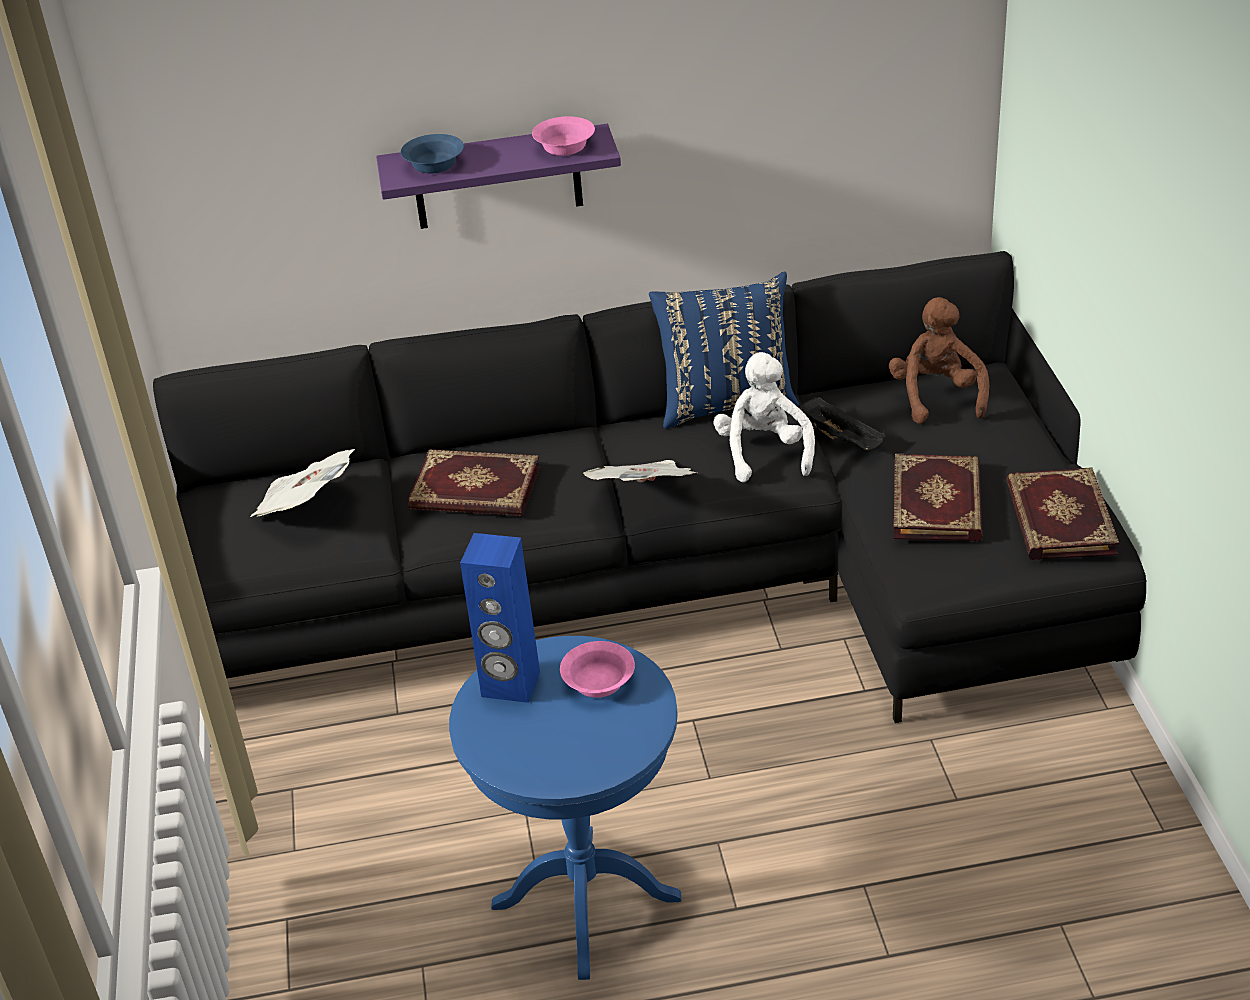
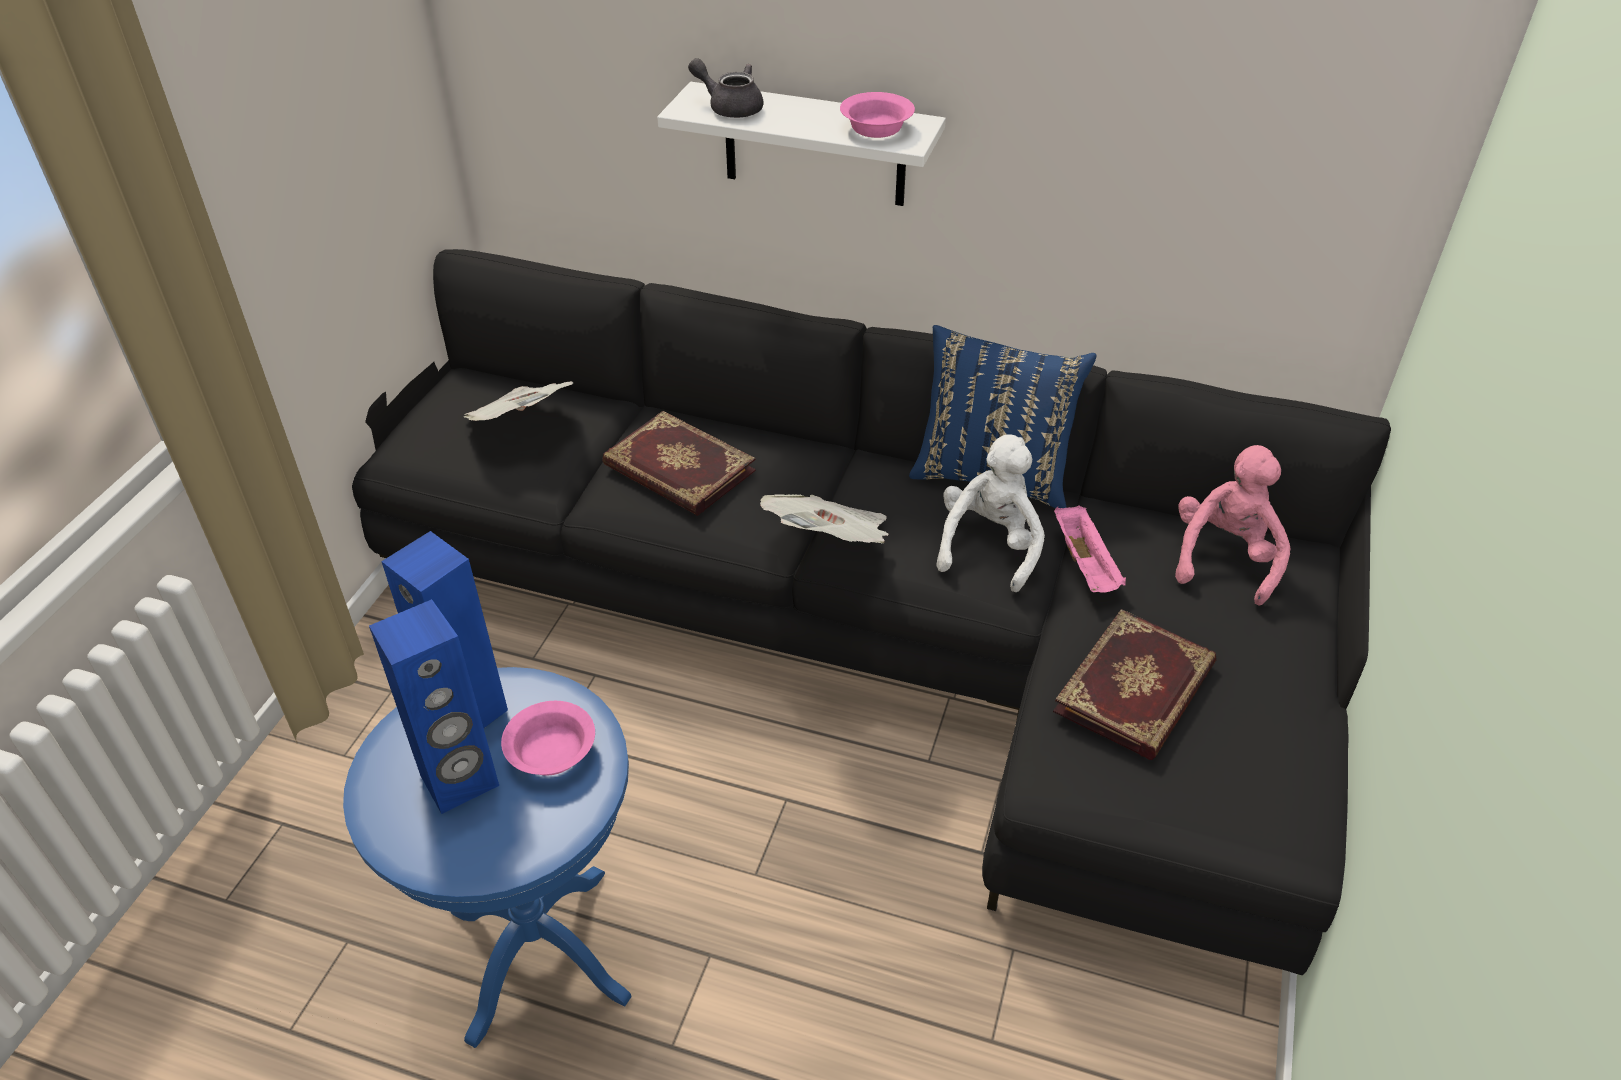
camera: 25 degrees right, 5 degrees up
purple shelf [376,124,621,229] -> white shelf [657,82,946,206]
blue bowl [401,134,464,173] -> grey teapot [688,58,763,118]
black tray [798,396,886,451] -> pink tray [1054,505,1126,593]
brown plush toy [889,297,989,424] -> pink plush toy [1175,445,1291,606]
book [1006,467,1119,560] -> none
none -> blue speaker [369,599,499,814]

